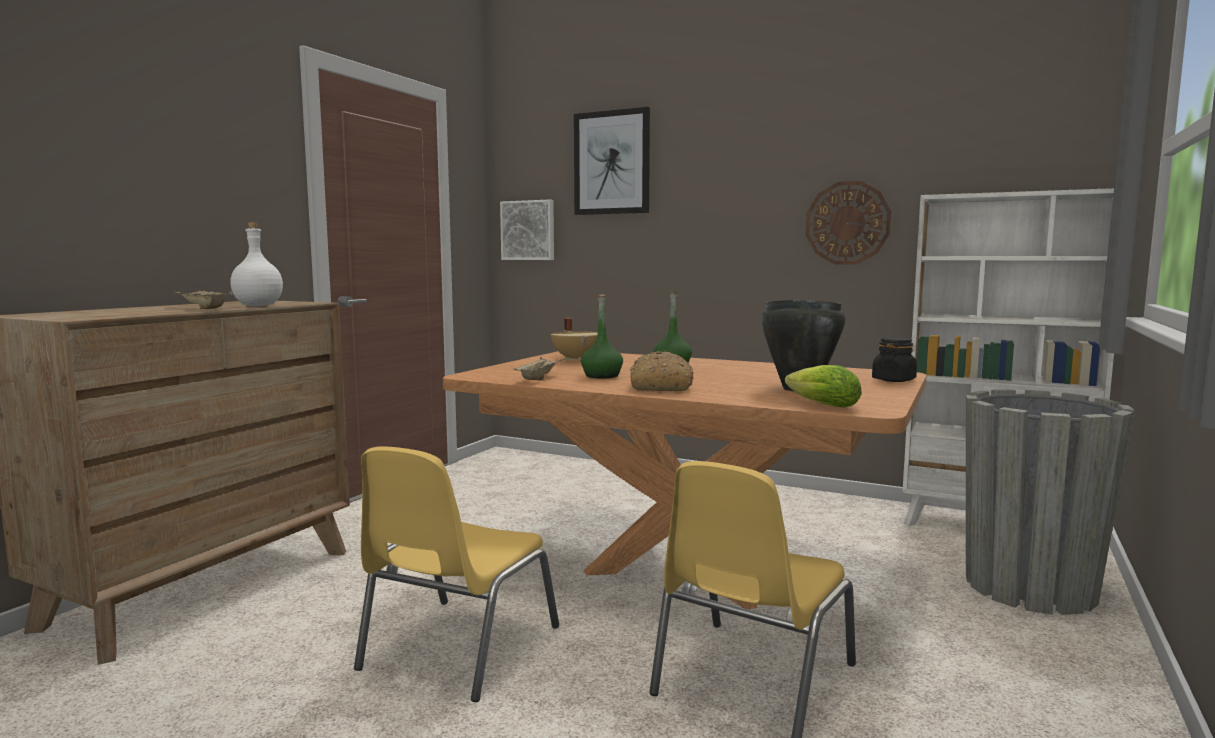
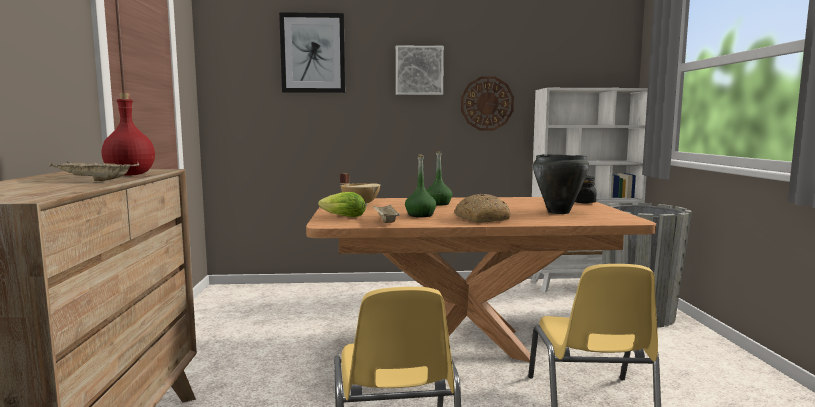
camera: 30 degrees left, 0 degrees up
white bottle [230,222,283,306] -> red bottle [102,93,155,176]
picture [500,200,554,260] -> picture moved to [396,45,444,95]
lettuce [785,365,862,408] -> lettuce moved to [318,192,366,217]

